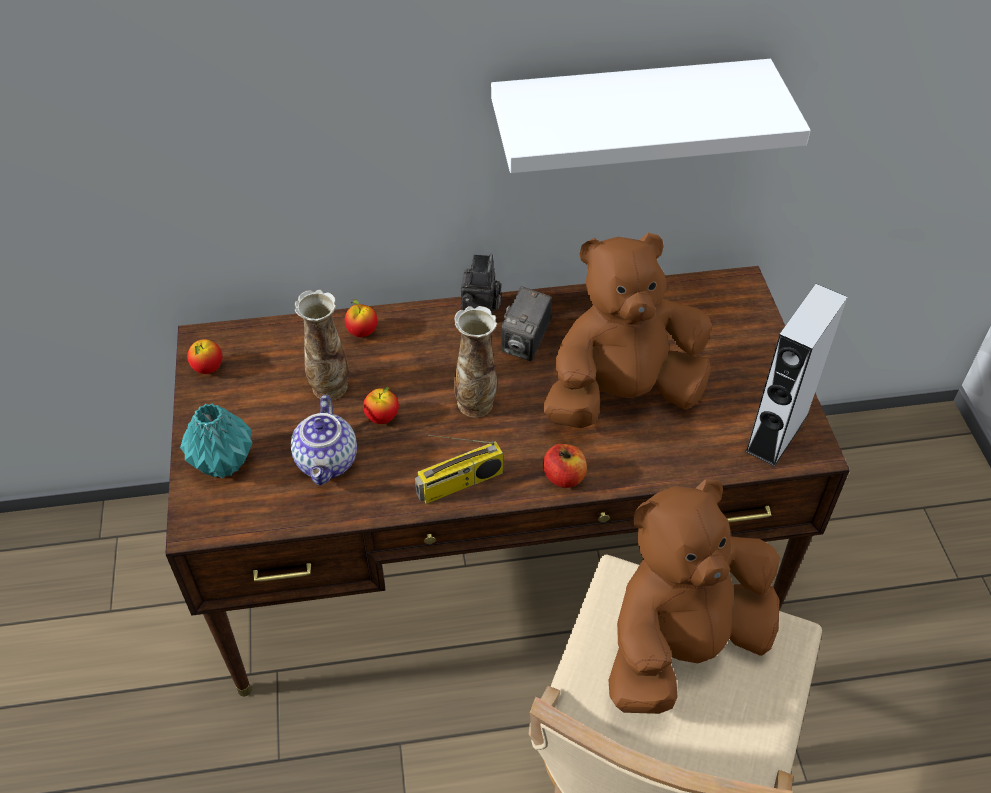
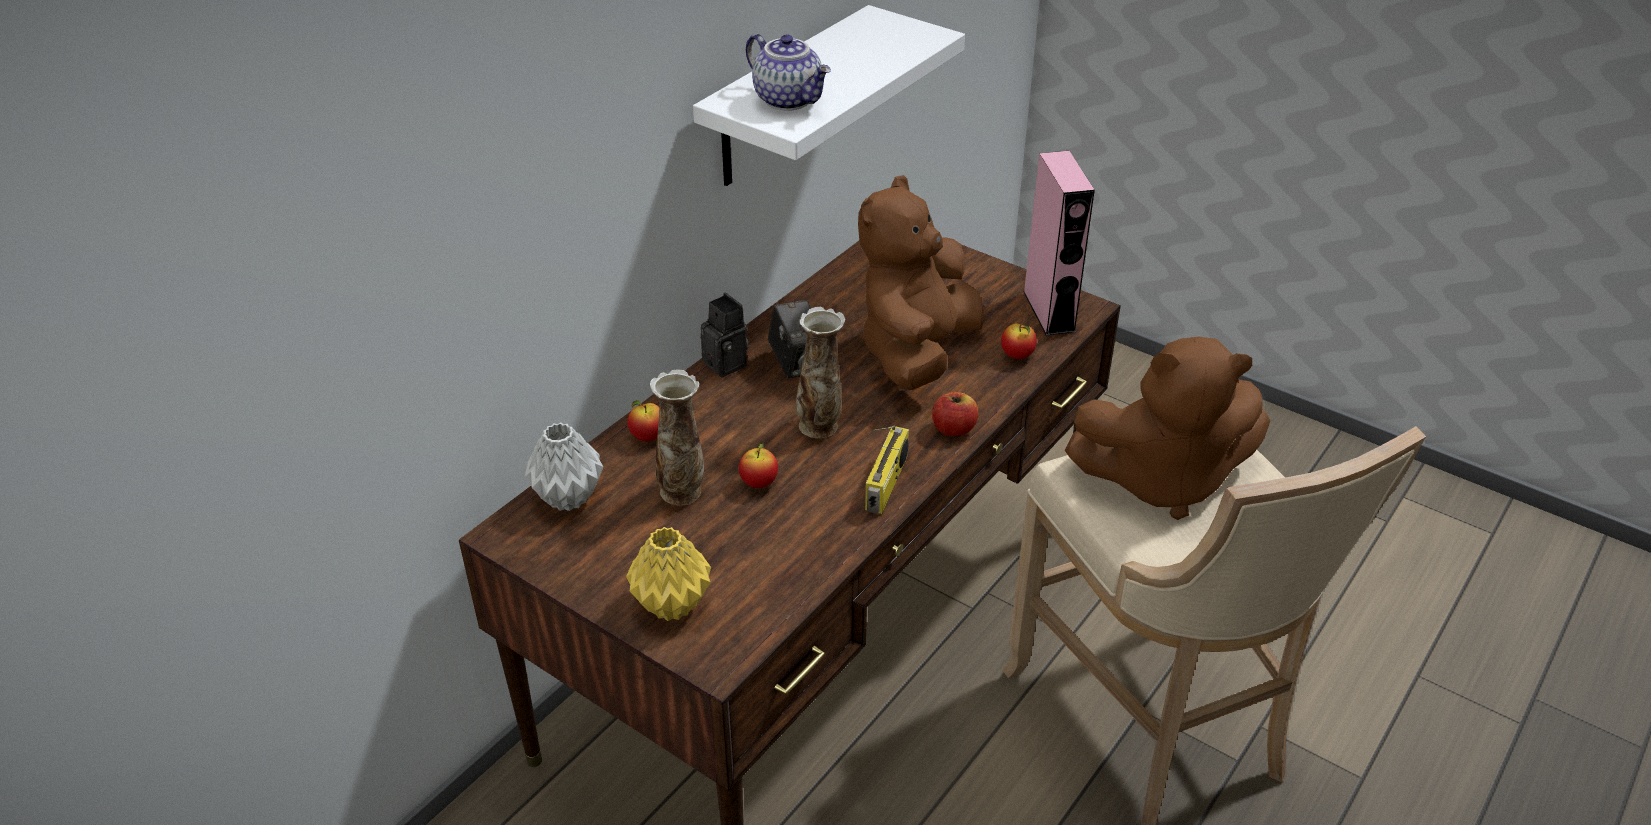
camera: 45 degrees left, 10 degrees down
turquoise vase [180,403,253,478] -> yellow vase [626,527,711,621]
apple [187,339,223,374] -> apple moved to [1001,323,1037,359]
teapot [291,395,357,485] -> teapot moved to [746,34,831,111]
brown plush toy [608,479,780,714] -> brown plush toy turned 105 degrees counterclockwise [1065,337,1270,520]
grey speaker [745,284,847,467] -> pink speaker [1023,151,1095,335]
none -> grey vase [525,423,603,511]

